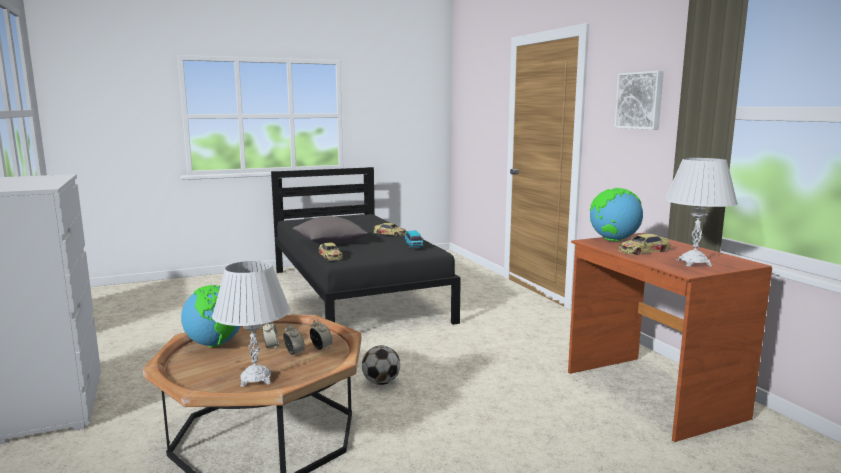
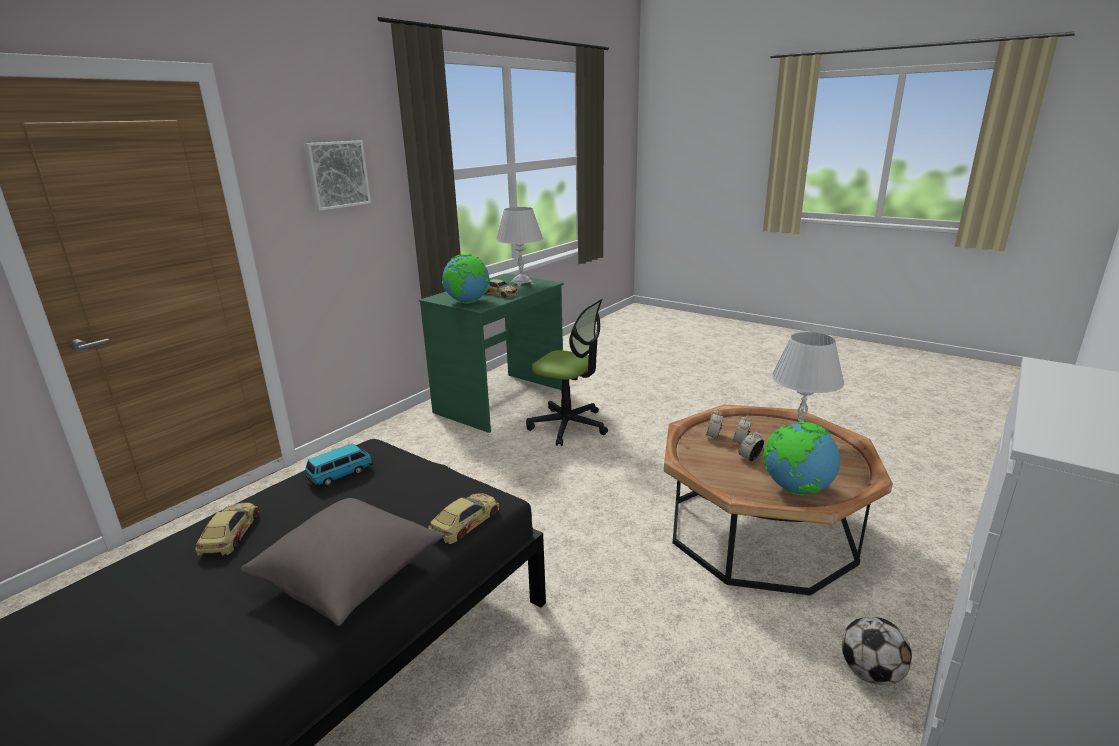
camera: 120 degrees left, 10 degrees up
football [362,345,400,385] -> football moved to [842,617,912,685]
brown desk [568,233,772,442] -> green desk [419,274,564,433]
none -> office chair [526,299,608,446]

